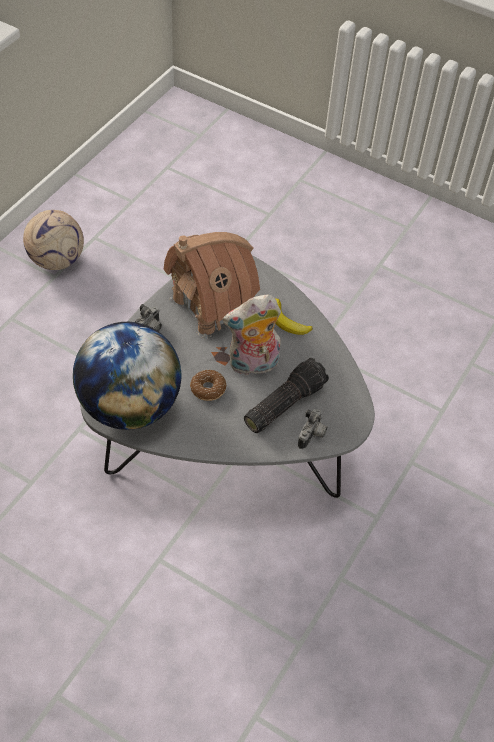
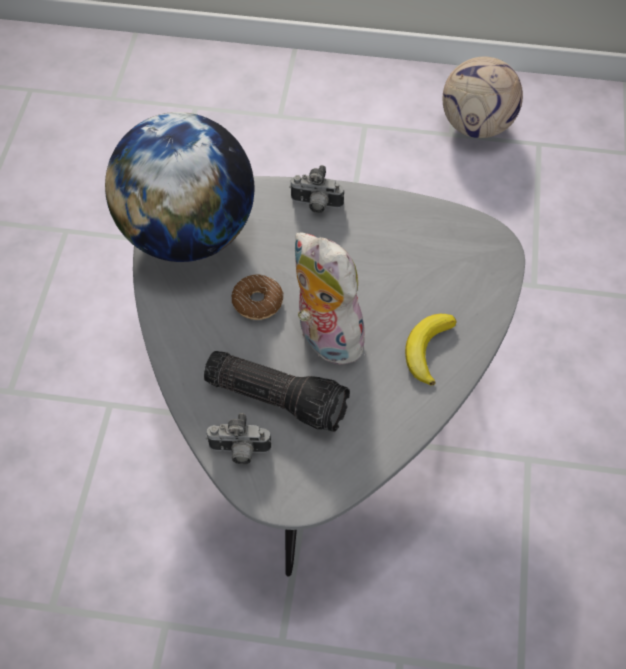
camera: 70 degrees right, 5 degrees up
toy house [163,232,260,340] -> none

